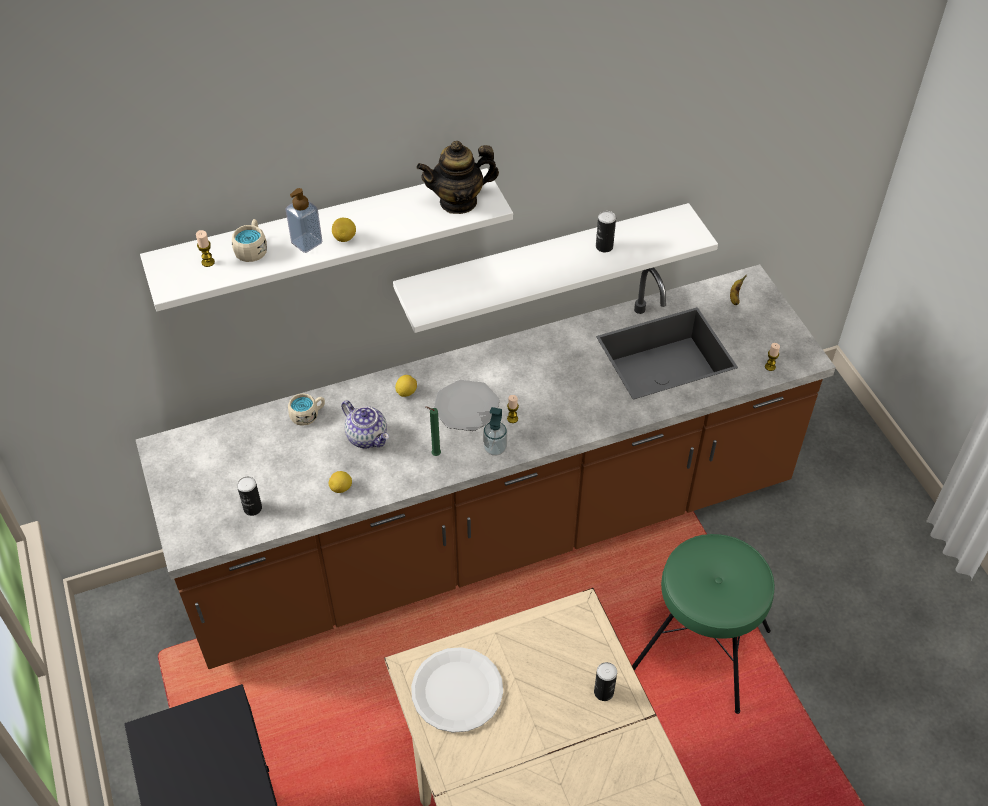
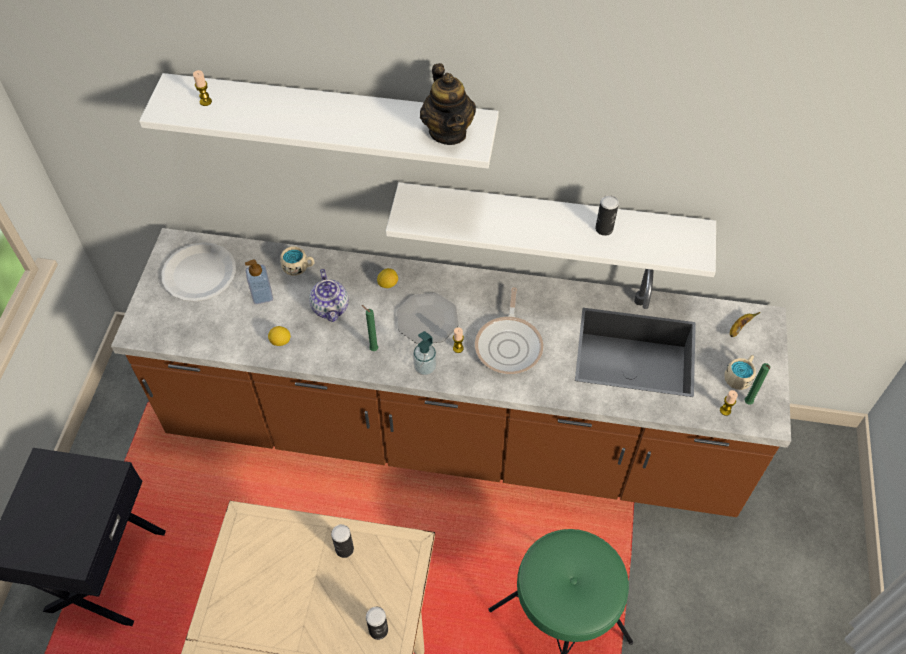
camera: 30 degrees right, 5 degrees up
beige mug [232,219,267,262] -> beige mug moved to [724,355,756,390]
can [237,476,262,516] -> can moved to [331,524,354,558]
soap dispenser [286,188,323,253] -> soap dispenser moved to [245,260,273,304]
lemon [332,218,356,242] -> none
white plate [411,647,503,733] -> white plate moved to [162,242,236,302]
teapot [416,141,499,214] -> teapot turned 120 degrees counterclockwise [420,63,476,145]
none -> frying pan [475,287,543,374]
none -> green candle [744,363,770,405]

